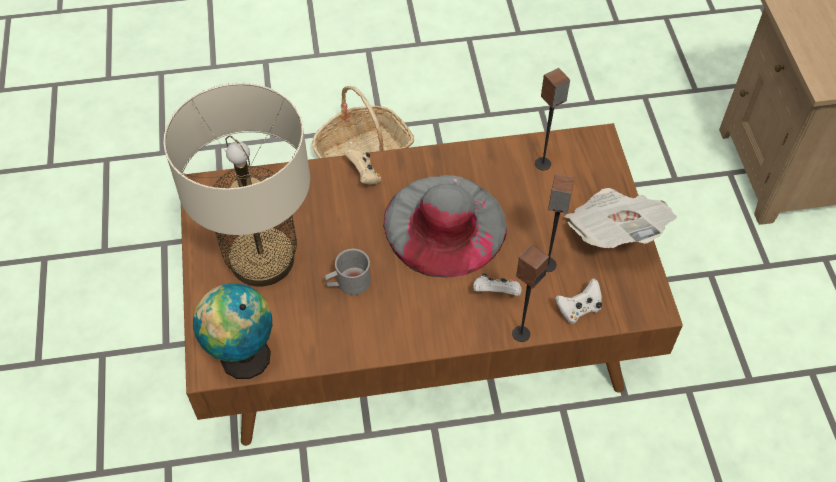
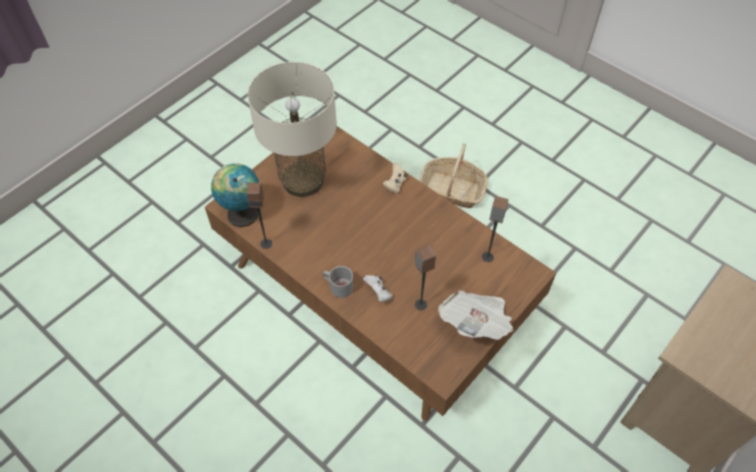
camera: 50 degrees right, 0 degrees up
grey mug [324,249,370,295] -> grey mug moved to [323,266,353,298]
grey hat [383,175,507,277] -> none
speaker [512,244,549,342] -> speaker moved to [246,183,272,249]
white game controller [555,279,602,323] -> none

